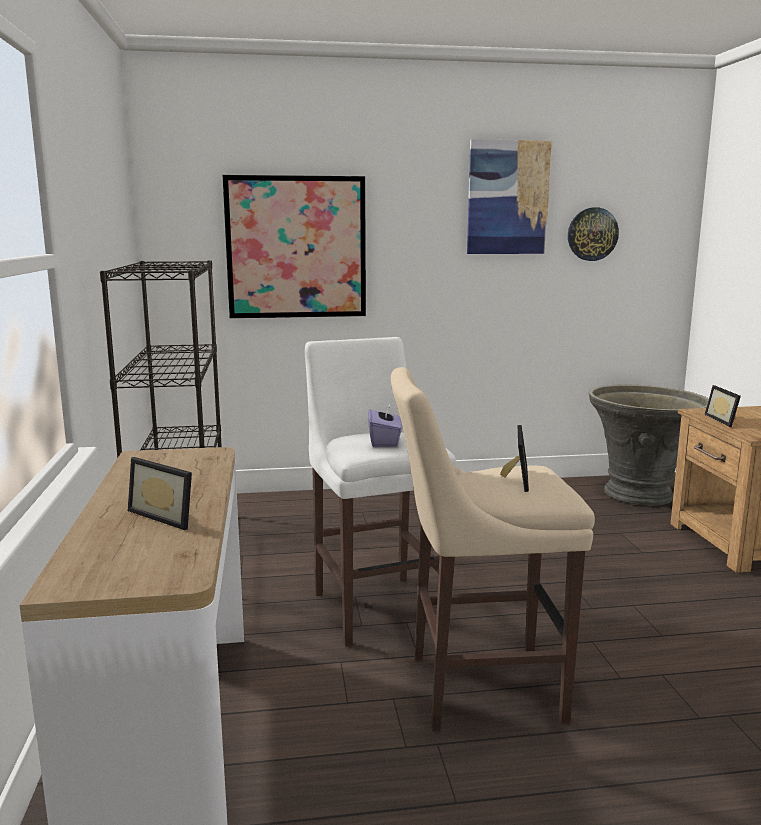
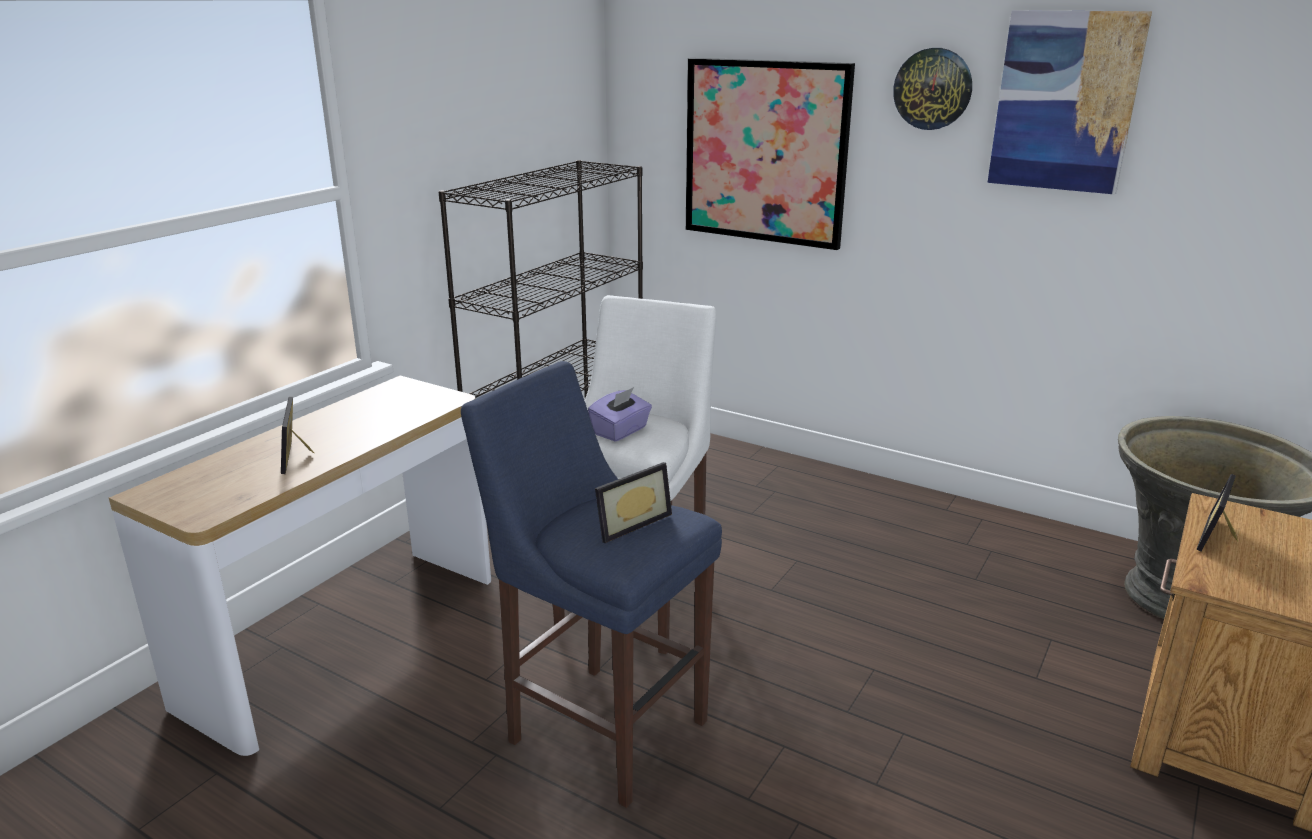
camera: 40 degrees right, 10 degrees up
beige stool [391,367,595,731] -> blue stool [461,361,722,808]
wall clock [568,207,619,261] -> wall clock moved to [893,48,972,130]

